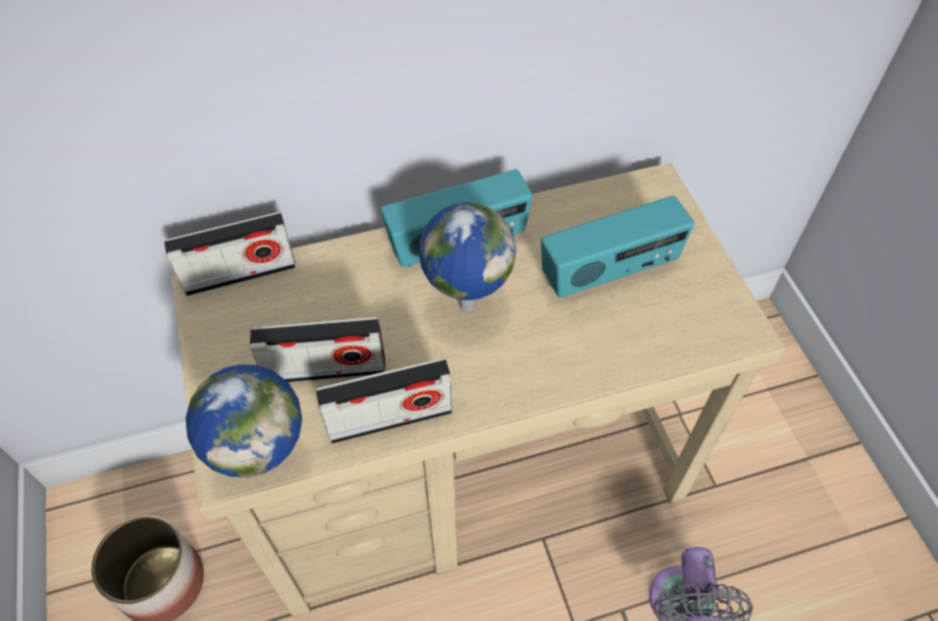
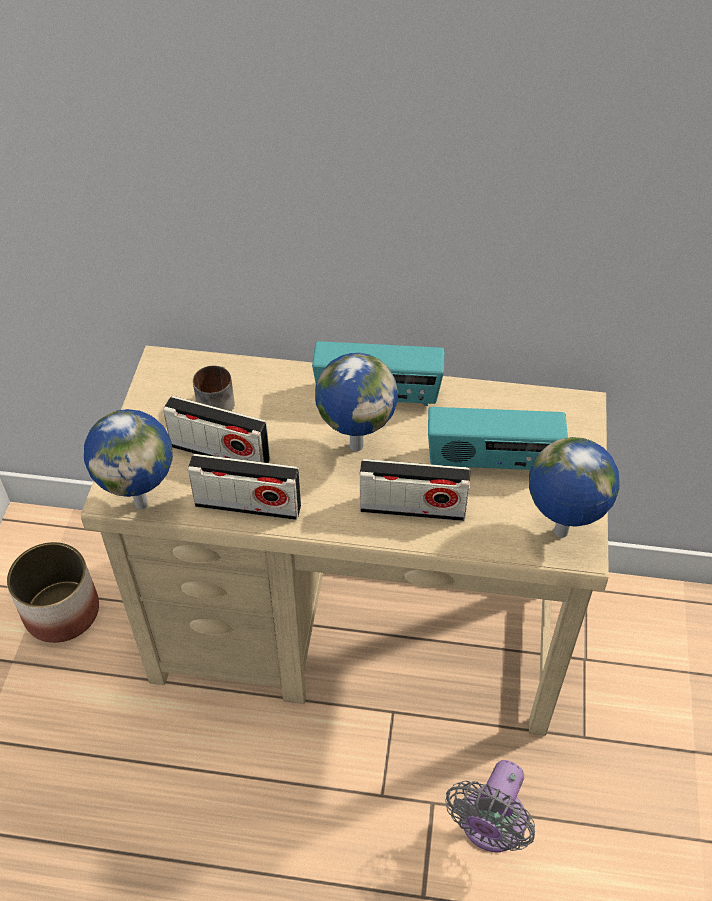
camera: 25 degrees right, 5 degrees down
radio [164,212,296,296] -> radio moved to [360,459,471,521]
none -> mug [193,366,235,411]
none -> globe [529,437,620,538]

